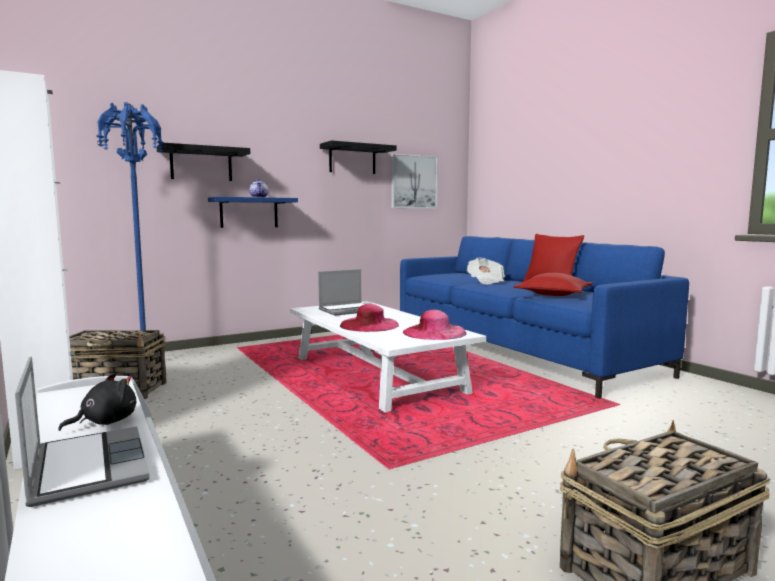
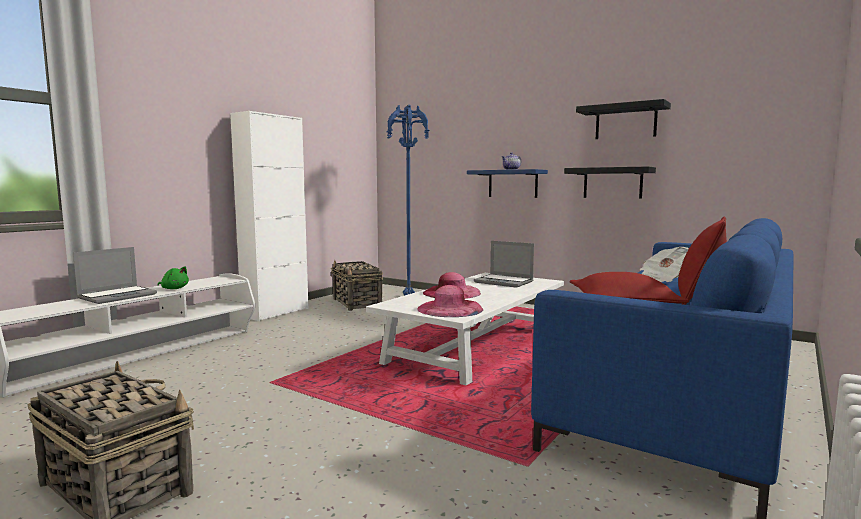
camera: 65 degrees right, 0 degrees up
black plush toy [58,373,136,431] -> green plush toy [158,266,189,289]
black shelf [157,143,250,181] -> black shelf moved to [564,166,656,199]
picture [391,154,438,209] -> none

